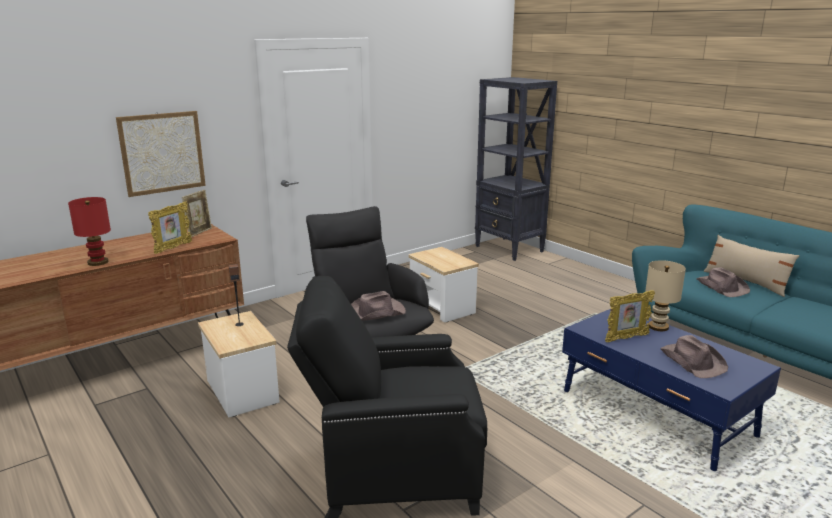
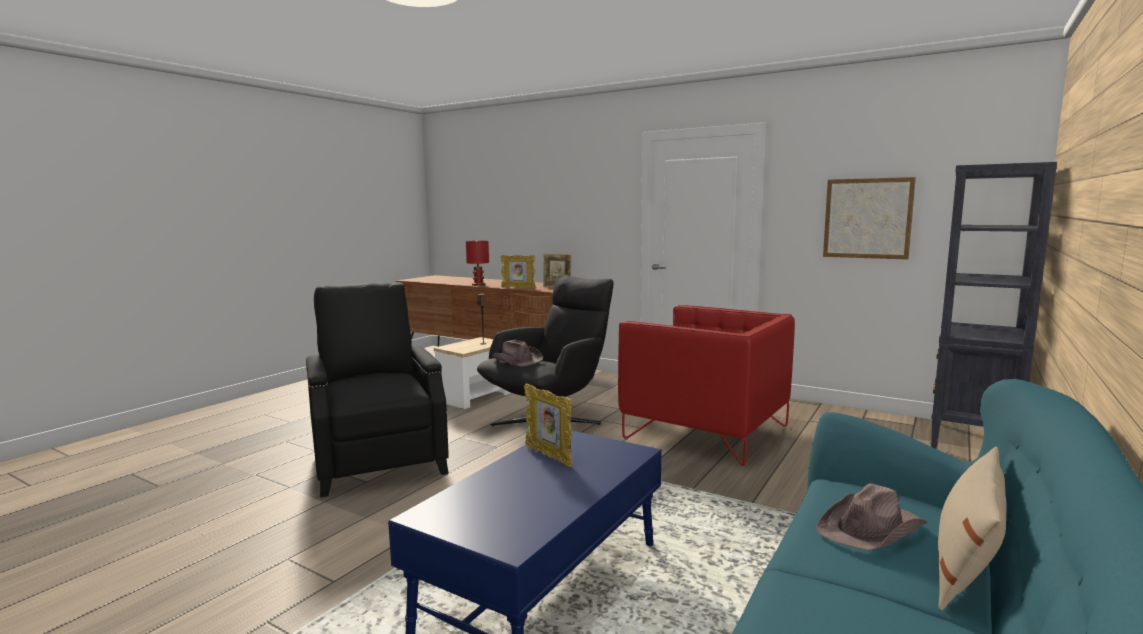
camera: 70 degrees right, 10 degrees down
picture [116,111,206,197] -> picture moved to [823,176,916,260]
side table [408,247,479,323] -> red armchair [618,305,795,467]
beige table lamp [645,260,686,331] -> none
brown hat [660,335,728,378] -> none

